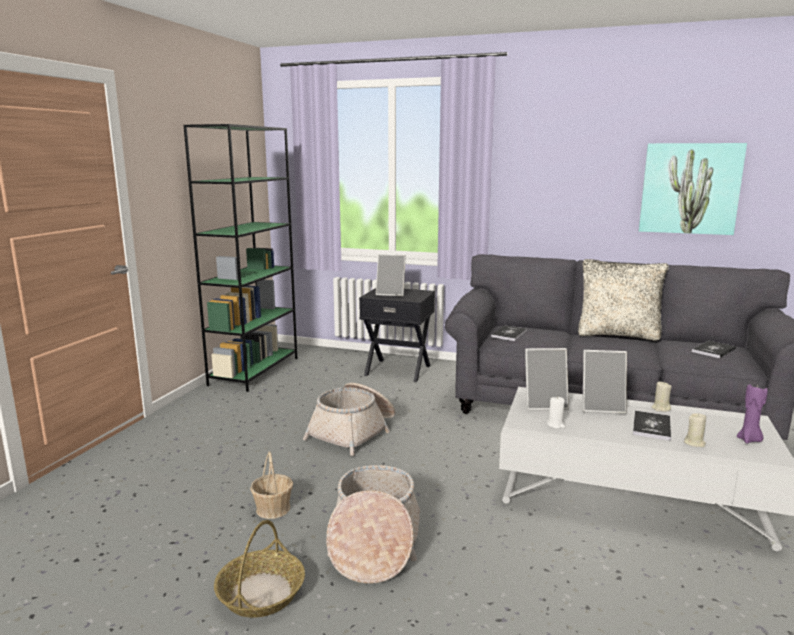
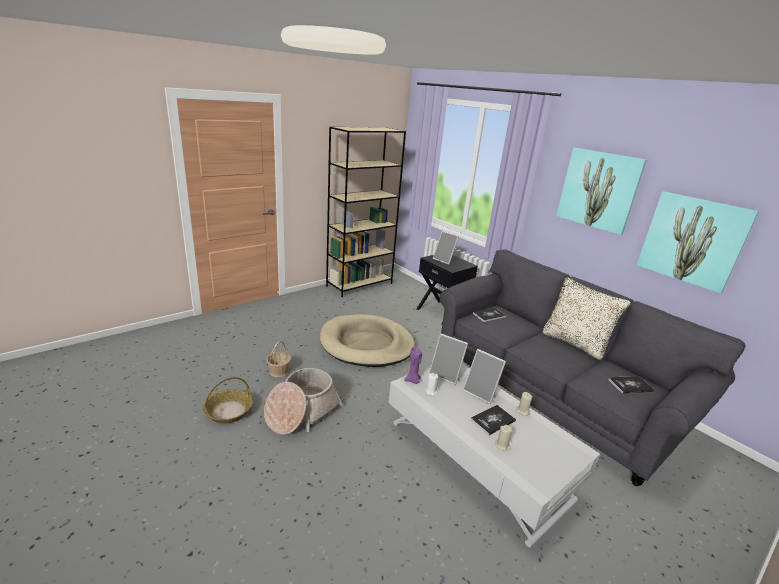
camera: 30 degrees right, 10 degrees up
green bookcase [184,124,297,392] -> beige bookcase [326,127,406,297]
basket [303,383,396,456] -> beige dog bed [320,314,415,367]
purple candle [737,384,768,444] -> purple candle moved to [404,347,422,384]
none -> picture [556,148,647,235]

